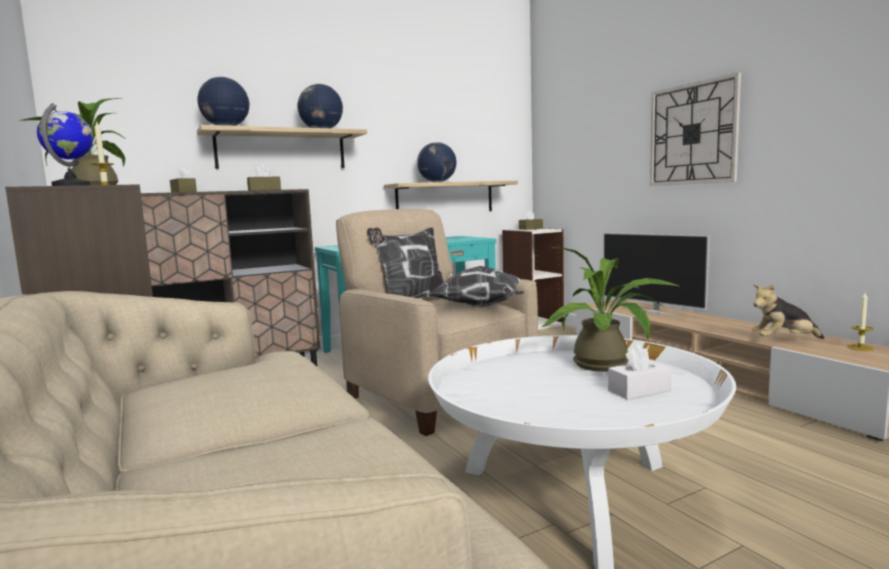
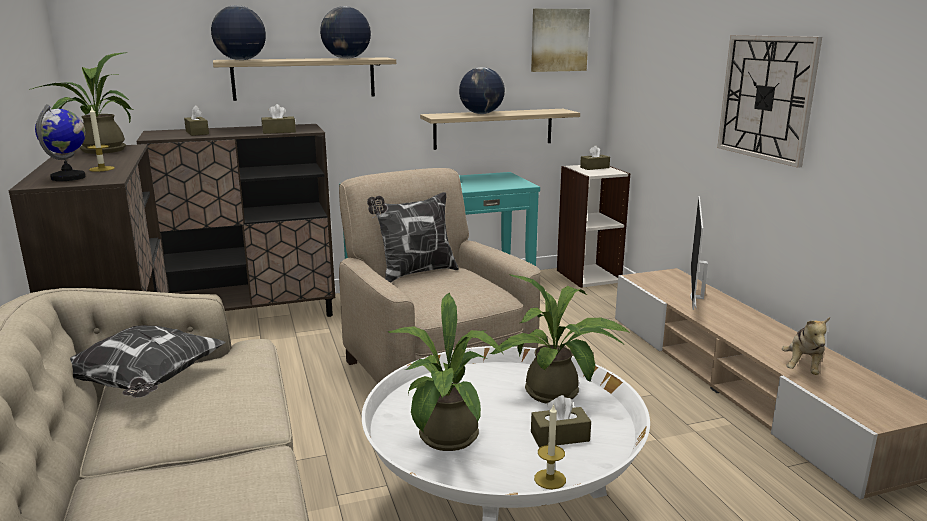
camera: 10 degrees right, 10 degrees up
pillow [430,266,524,307] -> pillow moved to [70,325,226,398]
television [603,233,709,316] -> television turned 45 degrees clockwise [690,196,708,310]
white tissue box [608,345,672,400] -> brown tissue box [531,395,591,447]
plush toy [752,284,824,339] -> plush toy turned 75 degrees counterclockwise [782,317,830,375]
candle [848,293,874,351] -> candle moved to [534,404,566,489]
none -> potted plant [388,293,503,451]
none -> picture [531,9,590,72]

